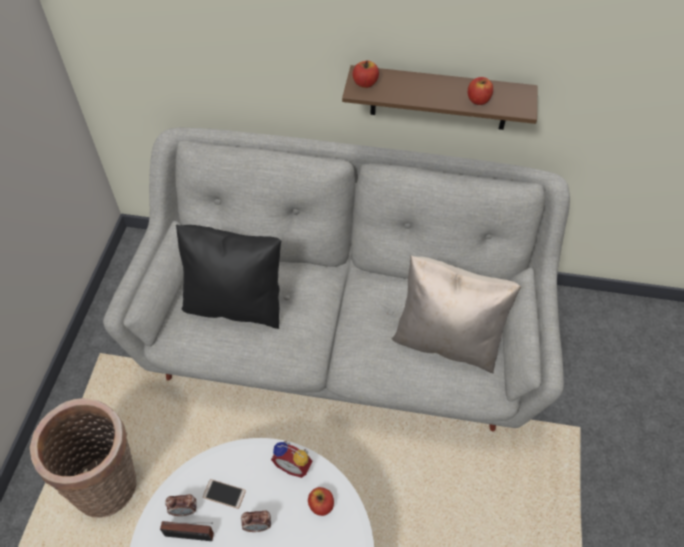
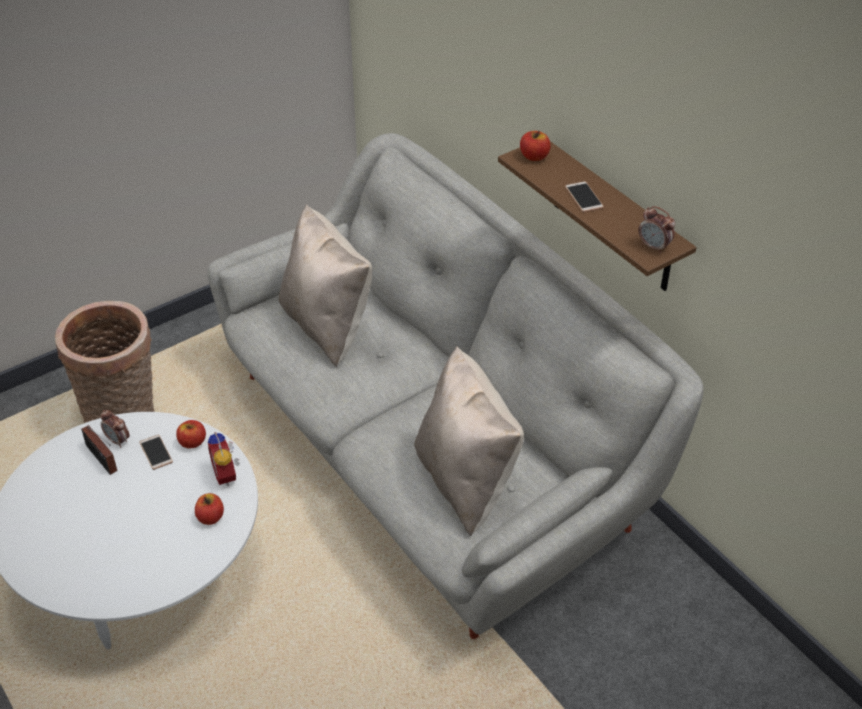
camera: 45 degrees right, 10 degrees down
black pillow [176,224,281,329] -> beige pillow [279,204,372,367]
alarm clock [241,510,271,532] -> alarm clock moved to [639,206,675,254]
apple [468,77,493,105] -> apple moved to [176,420,206,449]
none -> phone [565,181,604,212]

